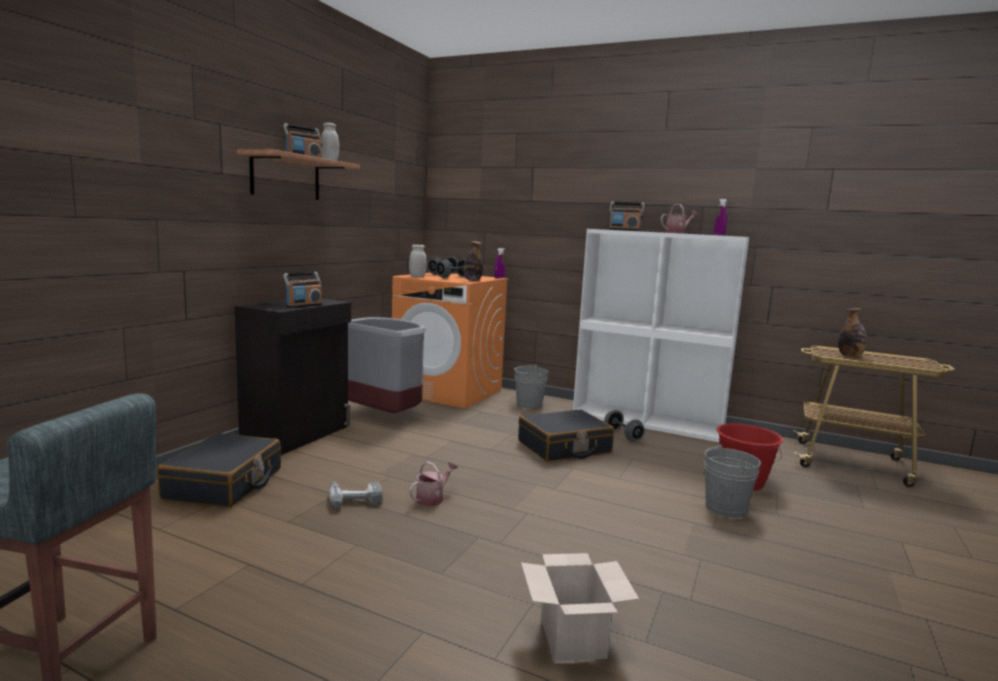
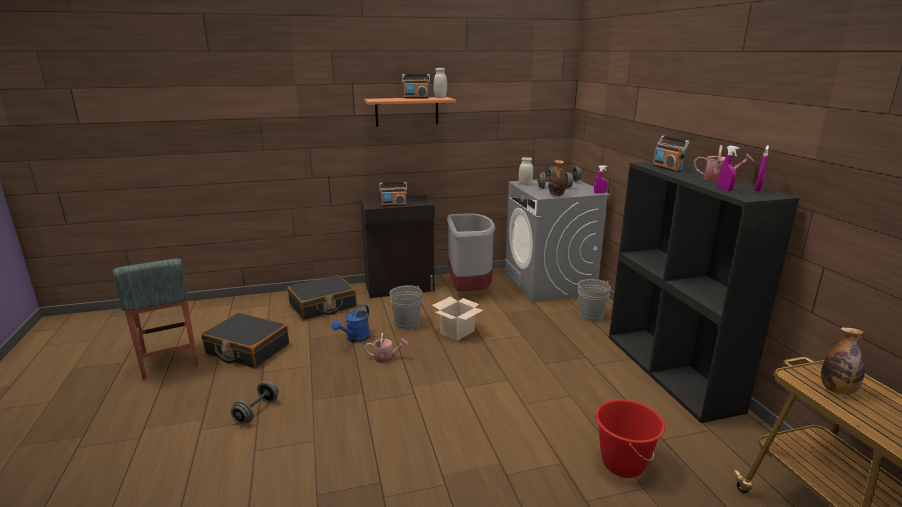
camera: 50 degrees right, 10 degrees up
power drill [329,481,382,509] -> blue watering can [332,304,370,343]
orange washing machine [392,273,508,409] -> grey washing machine [505,180,610,302]
black suitcase [518,410,614,461] -> black suitcase moved to [201,313,289,368]
cardboard box [521,553,639,662] -> cardboard box moved to [432,297,483,341]
white bookcase [573,229,749,442] -> black bookcase [609,161,799,423]
grey dumbbell [604,410,645,441] -> grey dumbbell moved to [231,381,279,424]
grey bucket [704,444,761,518] -> grey bucket moved to [390,285,423,329]
none -> purple spray bottle [717,146,739,191]

